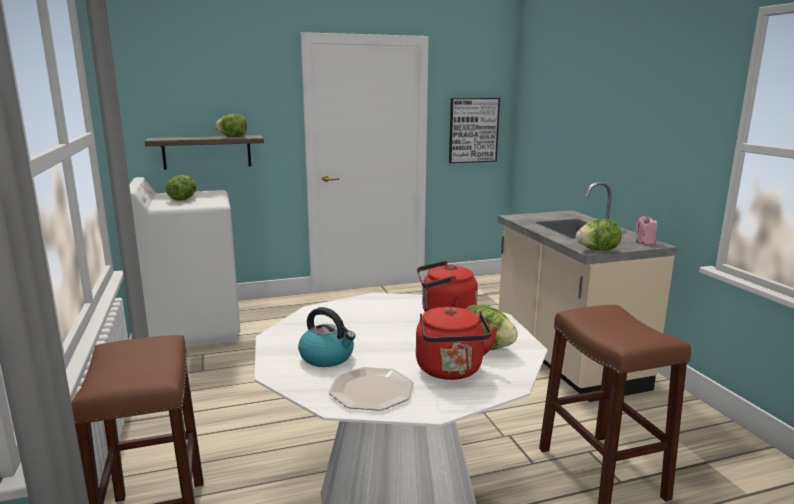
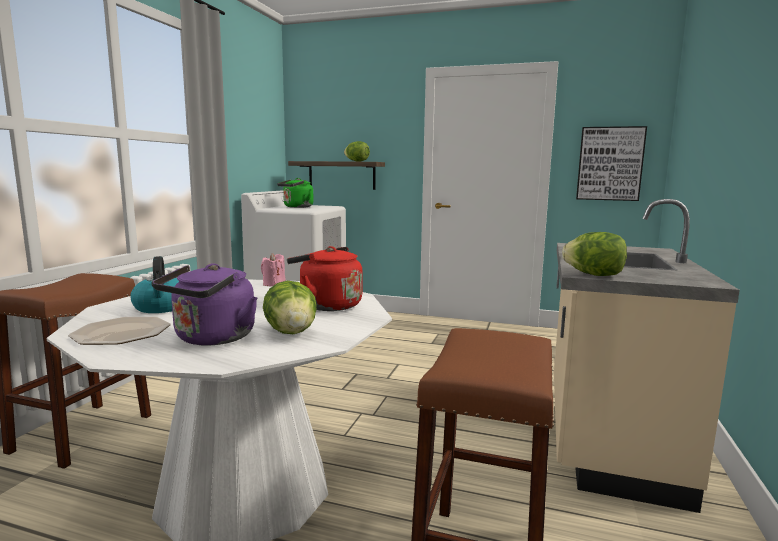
camera: 35 degrees right, 5 degrees down
lettuce [166,175,196,201] -> green kettle [277,178,313,208]
red kettle [416,307,498,380] -> purple kettle [153,263,258,346]
pink candle [635,216,657,244] -> pink candle moved to [261,253,286,286]

